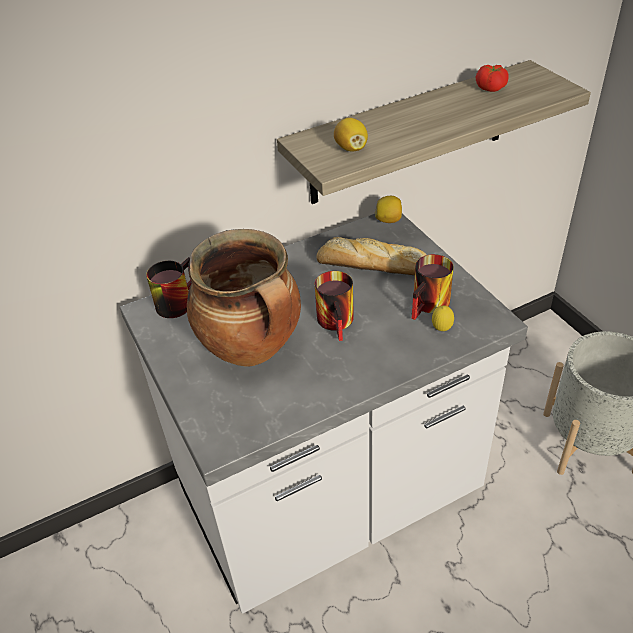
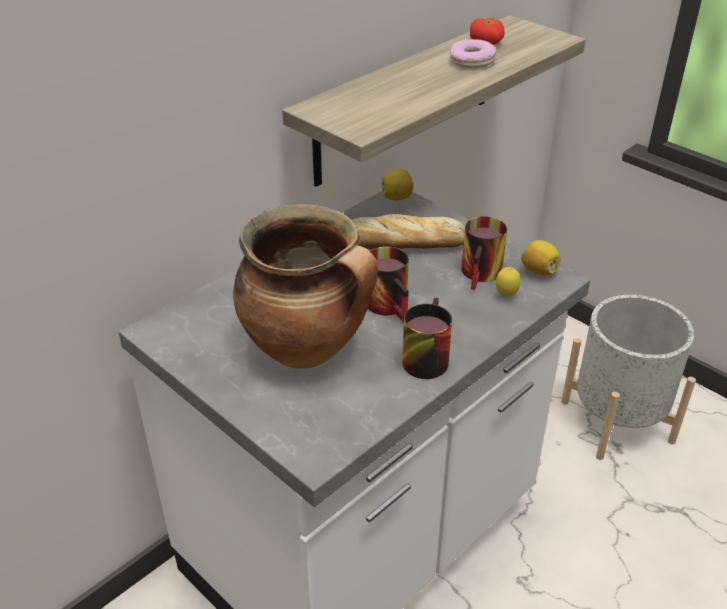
camera: 20 degrees left, 5 degrees down
mug [146,257,192,318] -> mug moved to [402,298,452,379]
lemon [334,118,368,152] -> lemon moved to [521,240,561,276]
none -> donut [450,39,496,68]

